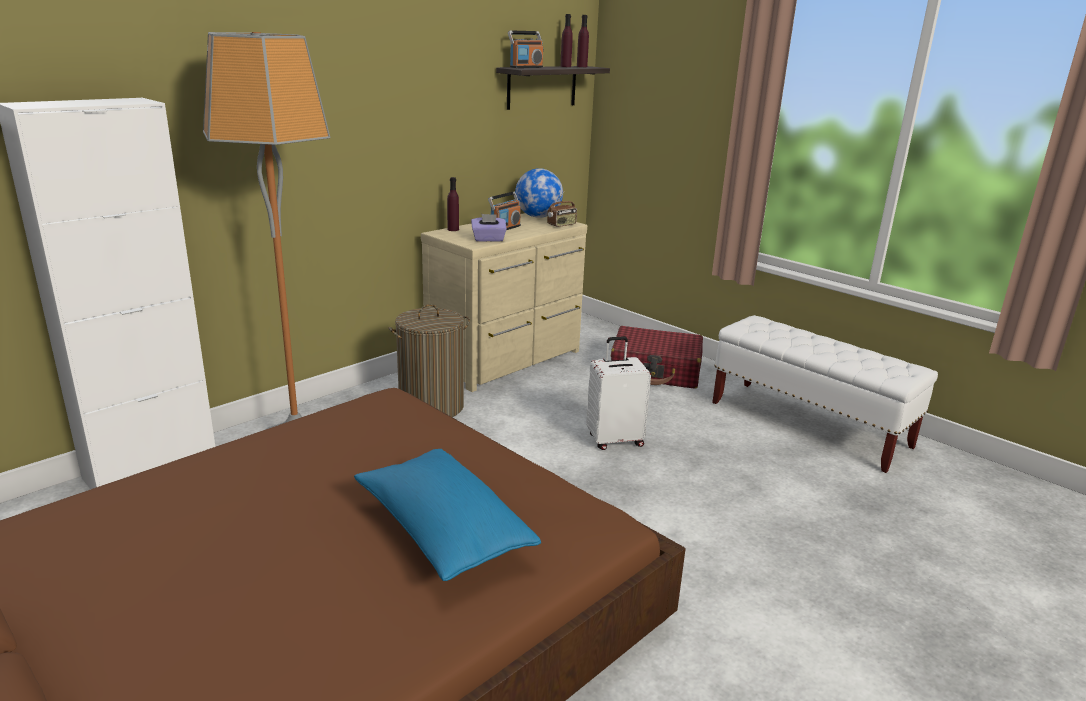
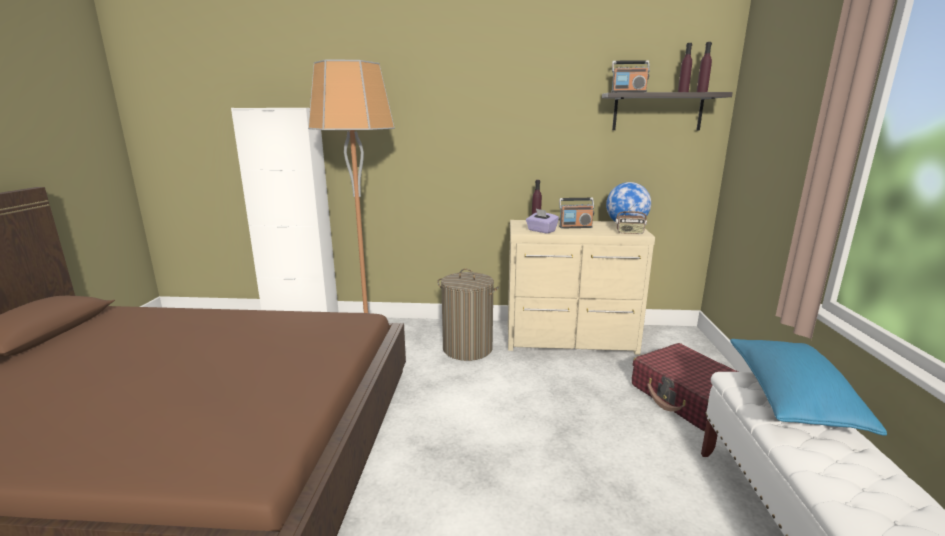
camera: 50 degrees right, 5 degrees down
blue pillow [354,449,541,581] -> blue pillow moved to [730,339,887,436]
white suitcase [586,336,651,450] -> none

